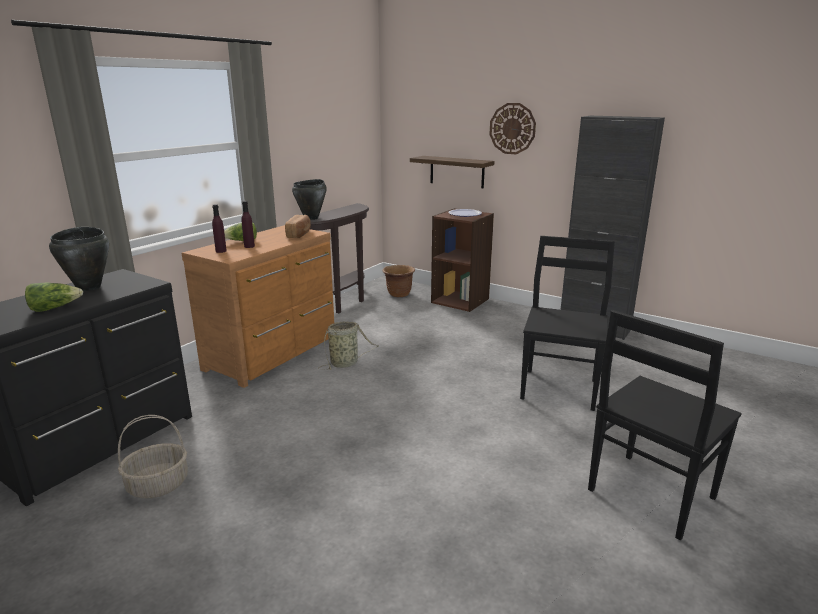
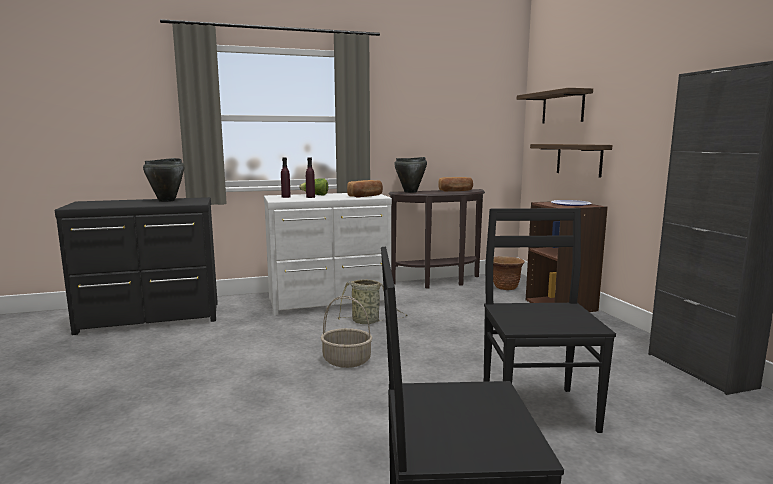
camera: 40 degrees right, 10 degrees down
lettuce [25,283,83,312] -> none
basket [118,415,188,498] -> basket moved to [320,296,372,368]
brown dresser [182,225,334,388] -> white dresser [264,193,392,315]
wall clock [489,103,536,154] -> none
black chair [520,236,615,411] -> black chair turned 60 degrees counterclockwise [484,208,616,433]
none -> bread [438,177,473,192]
none -> shelf [517,88,593,124]

